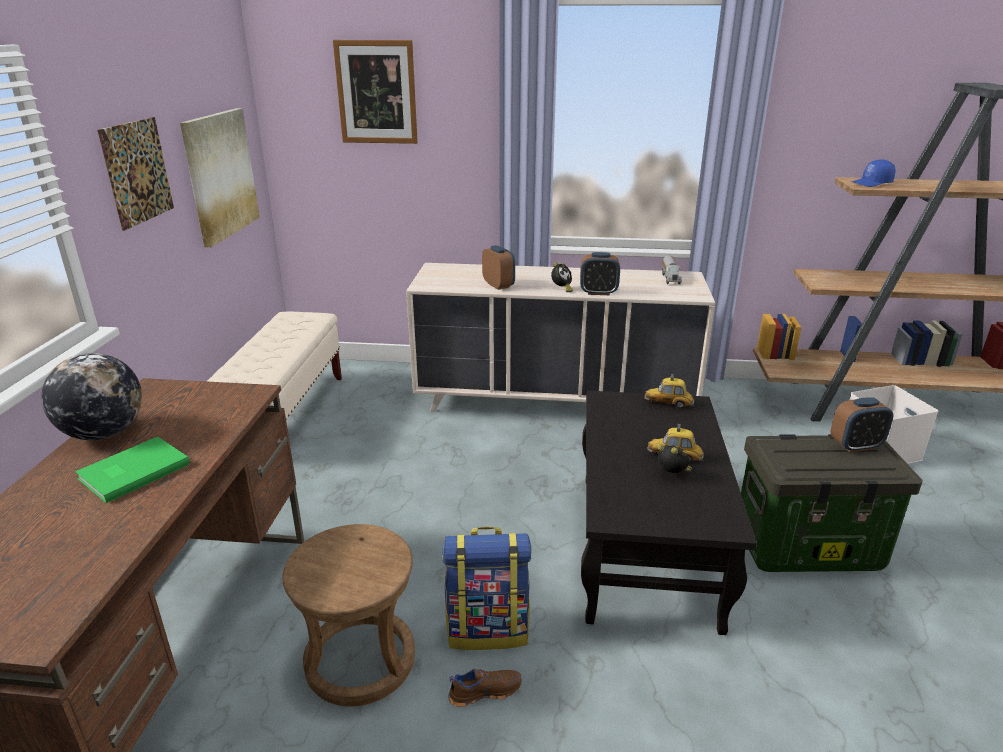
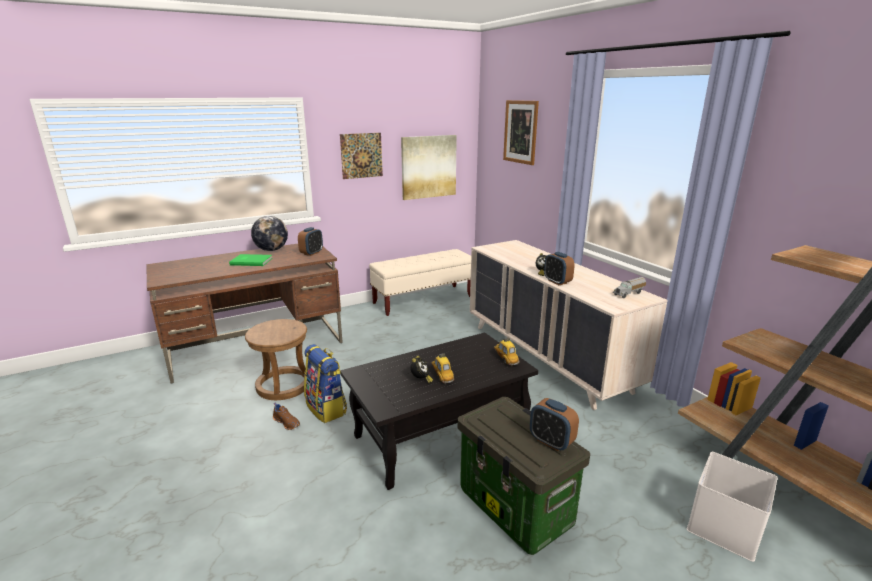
camera: 55 degrees right, 5 degrees down
alarm clock [482,245,515,290] -> alarm clock moved to [298,227,323,256]
blue cap [852,159,895,187] -> none

